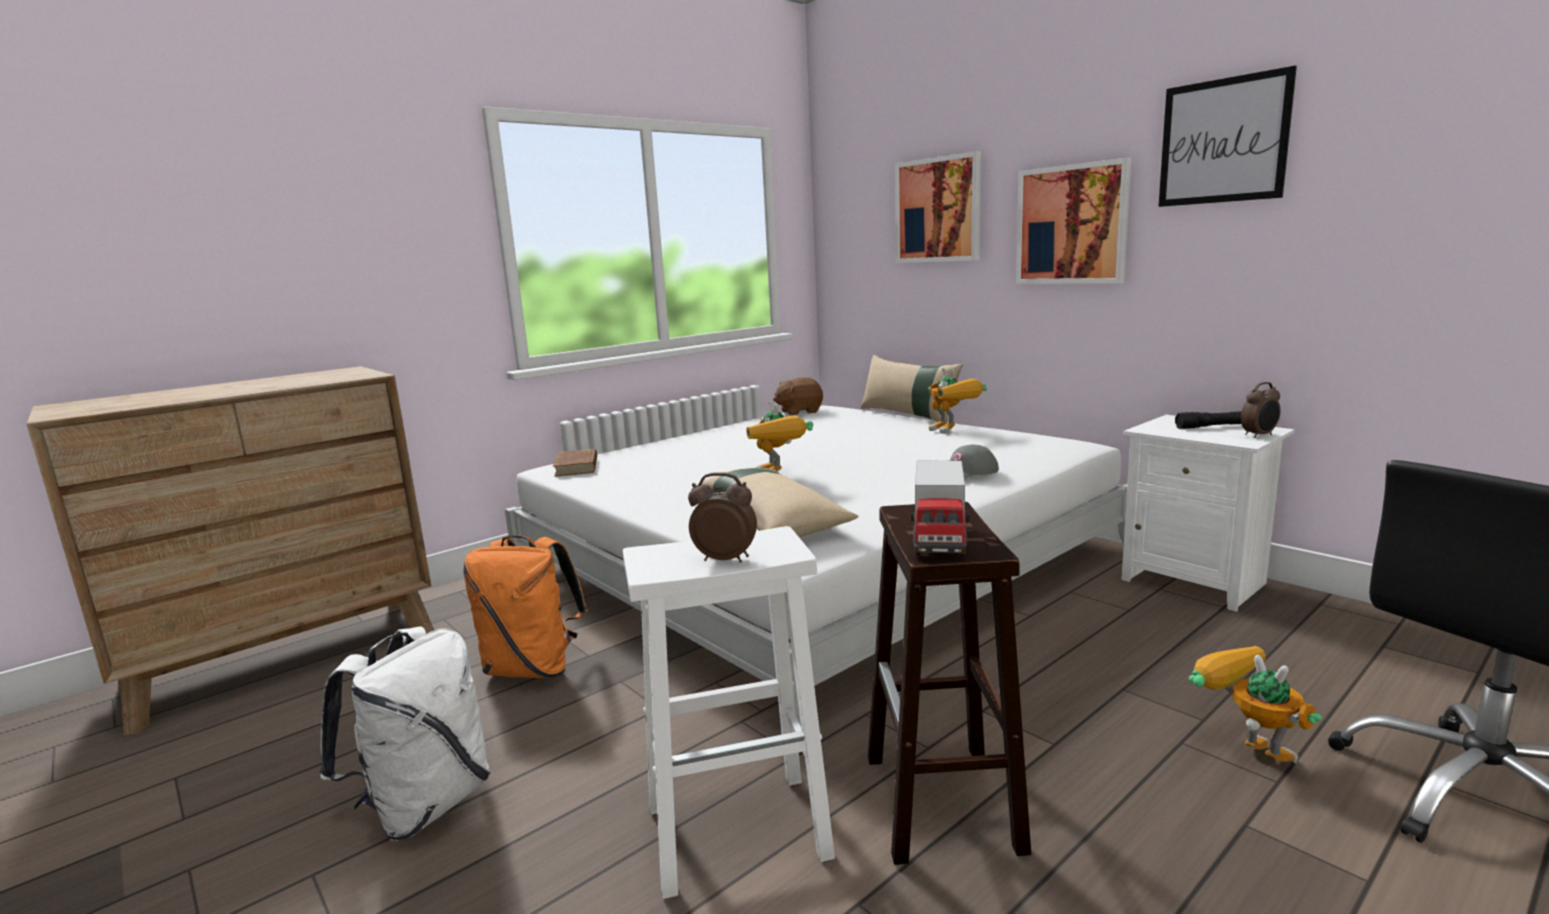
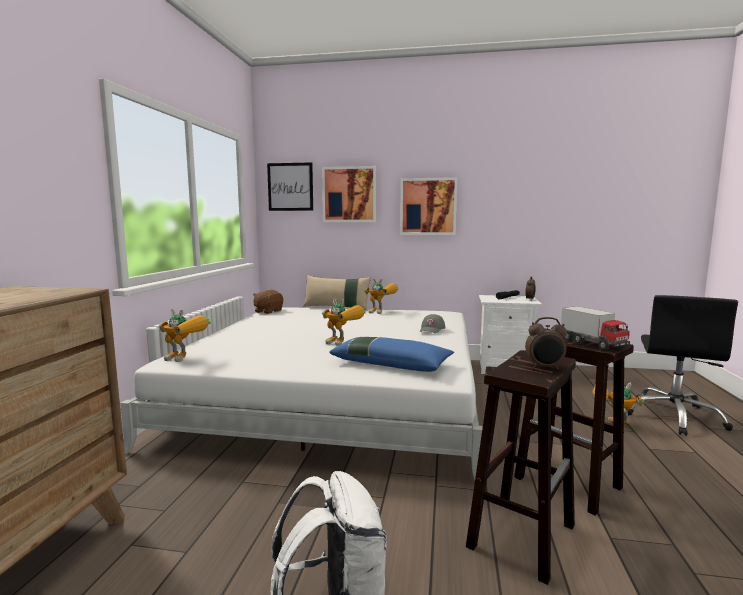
camera: 40 degrees left, 5 degrees down
orange backpack [463,536,588,678] -> none
brown book [553,449,597,477] -> toy robot [159,309,211,362]
white stool [623,526,835,899] -> brown stool [466,350,576,585]
alarm clock [688,472,757,563] -> alarm clock turned 150 degrees counterclockwise [525,317,567,369]
beige pillow [698,468,859,537] -> blue pillow [329,337,454,372]
picture [1158,66,1297,207] -> picture moved to [267,162,313,211]

